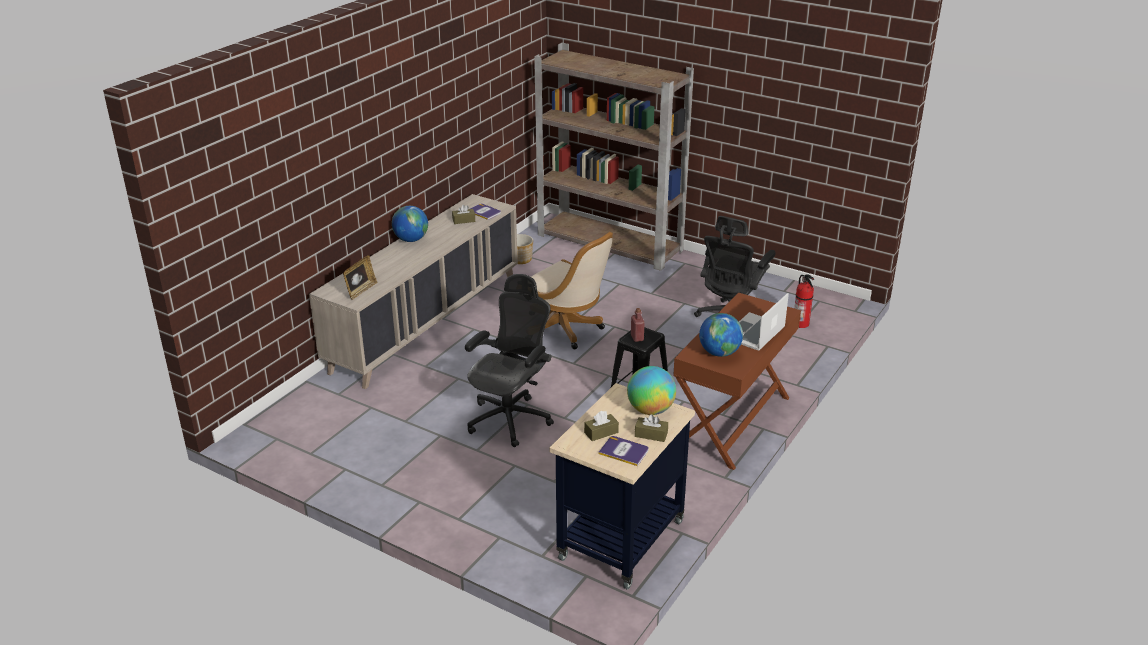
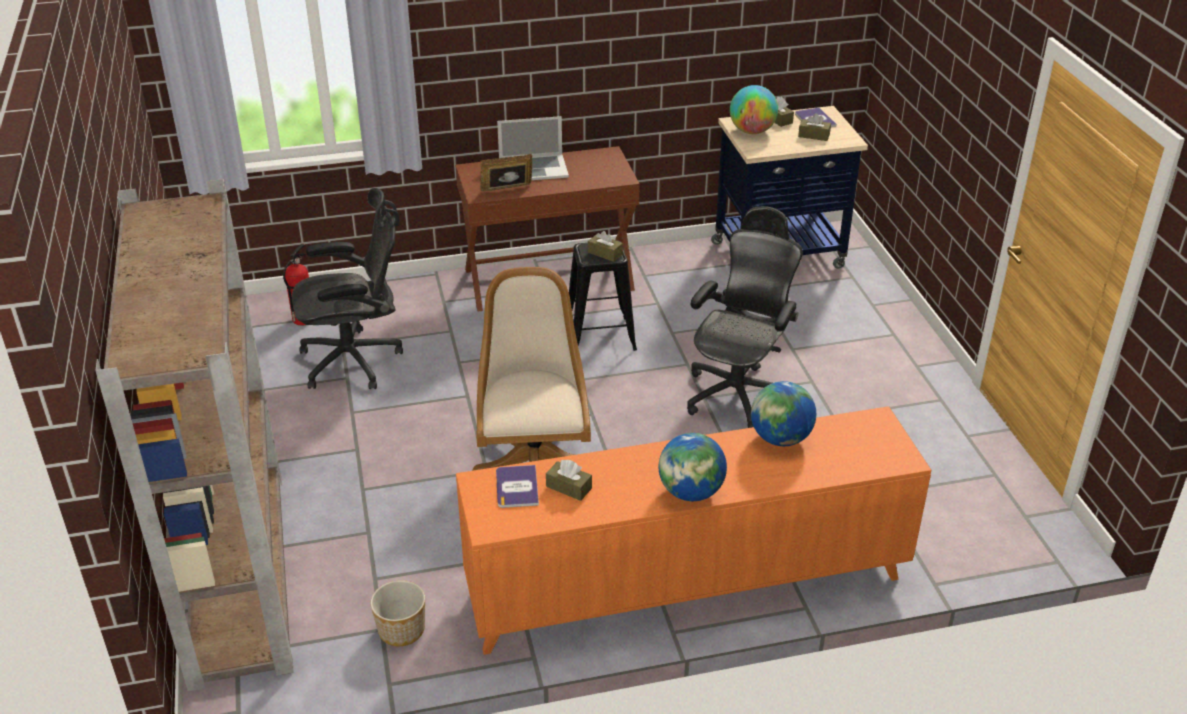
camera: 135 degrees left, 5 degrees up
beige cabinet [309,194,518,389] -> orange cabinet [456,406,931,655]
picture frame [343,255,378,300] -> picture frame moved to [480,154,532,191]
office chair [465,274,554,447] -> office chair turned 135 degrees clockwise [687,206,803,428]
red bottle [631,308,645,342] -> brown tissue box [588,231,623,262]
globe [699,313,743,357] -> globe moved to [751,381,816,446]

